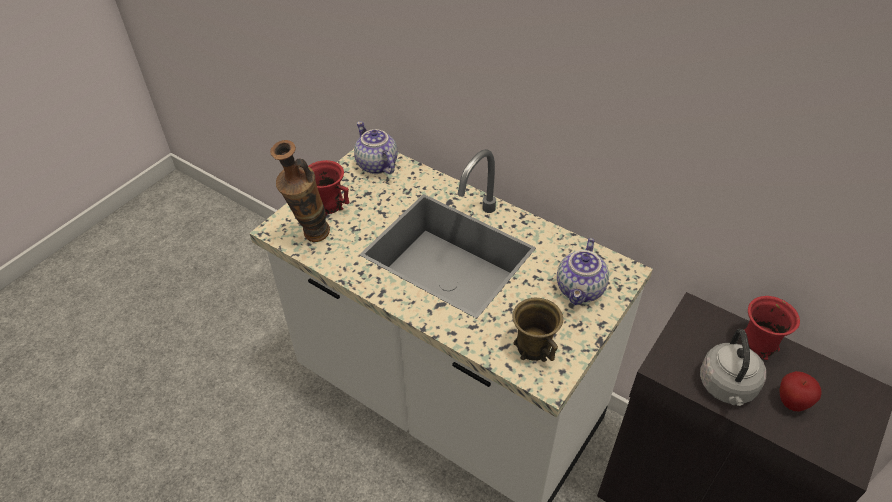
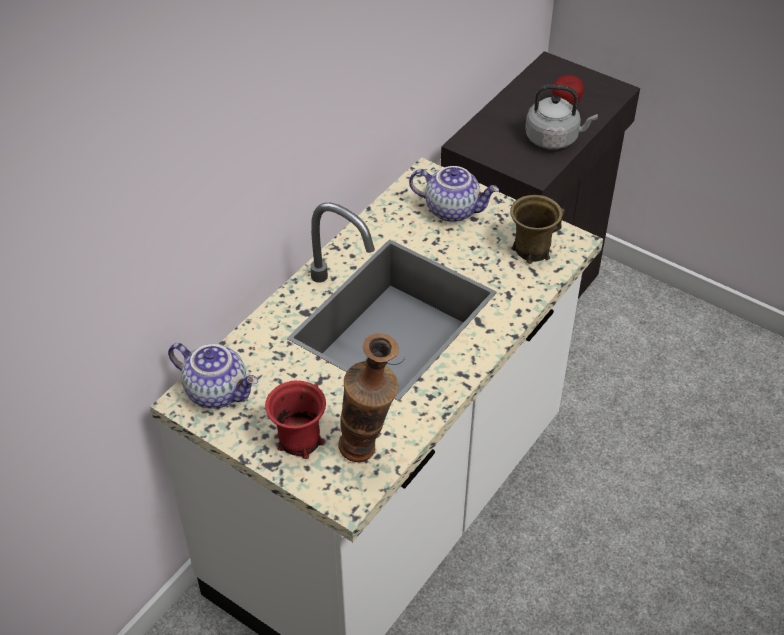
camera: 90 degrees left, 0 degrees up
teapot [354,121,398,174] -> teapot turned 120 degrees counterclockwise [168,343,258,408]
red mug [744,296,800,360] -> none

